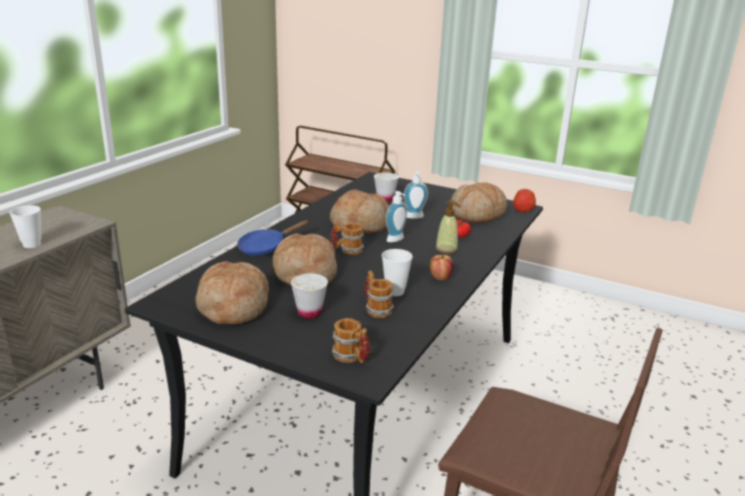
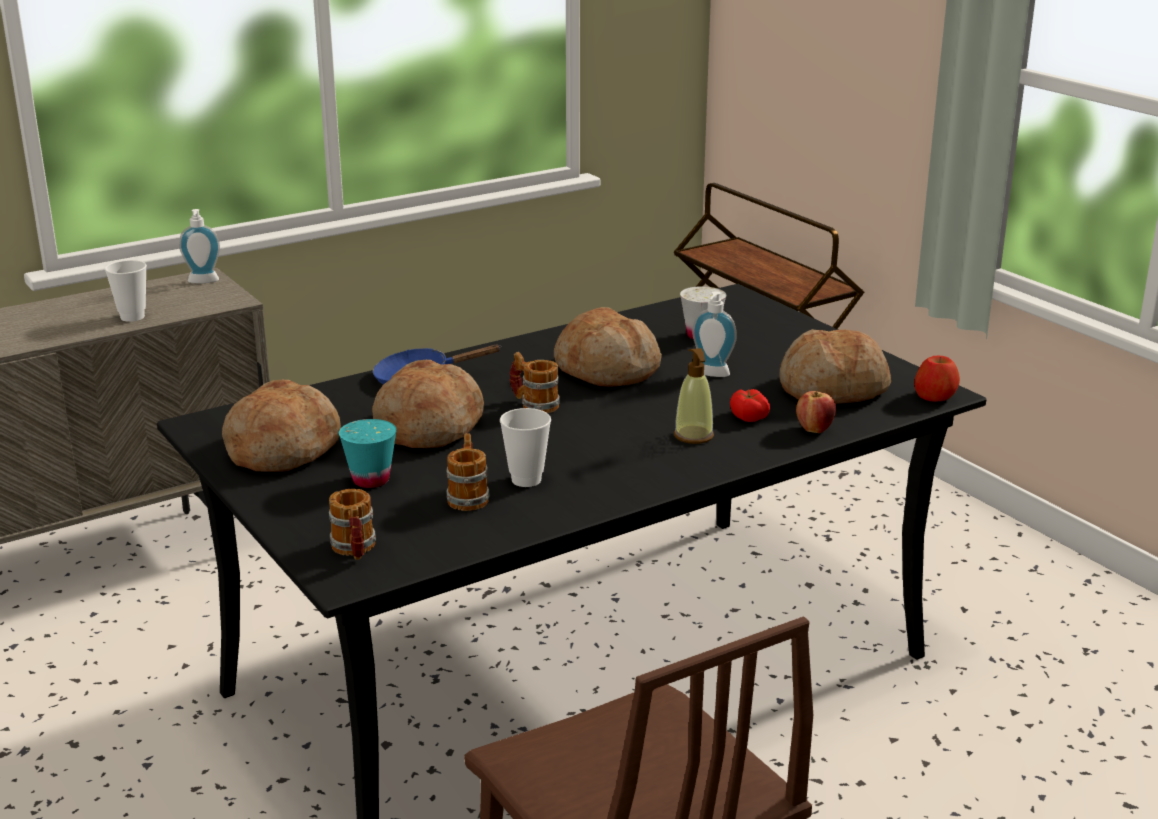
camera: 30 degrees right, 0 degrees up
white cup [291,274,328,318] -> turquoise cup [339,419,397,488]
soap dispenser [386,191,407,242] -> soap dispenser moved to [179,209,220,283]
apple [430,255,454,280] -> apple moved to [796,391,836,433]

